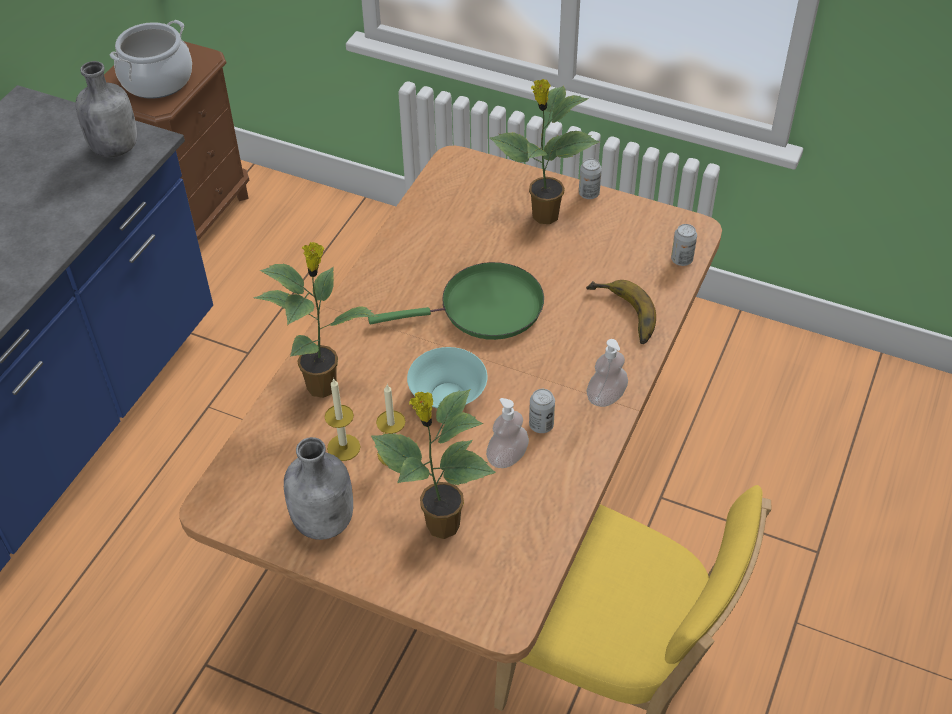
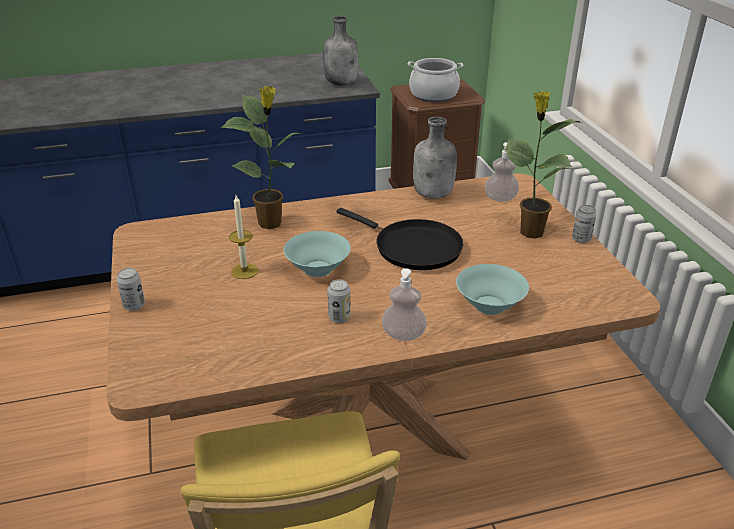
camera: 50 degrees right, 15 degrees down
grey bottle [284,437,353,540] -> grey bottle moved to [413,117,457,199]
candle [325,378,361,461] -> none
green frying pan [368,262,544,340] -> black frying pan [336,208,463,270]
potted plant [371,389,496,539] -> none
soap dispenser [486,398,529,468] -> soap dispenser moved to [485,142,519,201]
banana [586,280,656,344] -> turquoise bowl [456,264,529,315]
can [671,224,697,266] -> can moved to [117,268,145,311]

